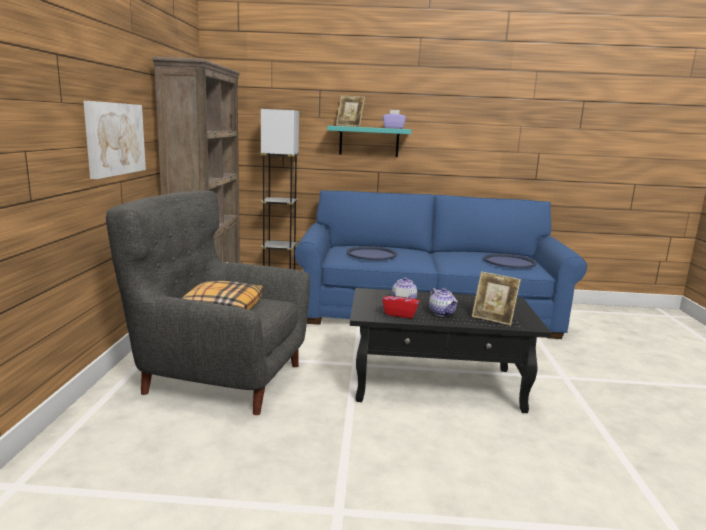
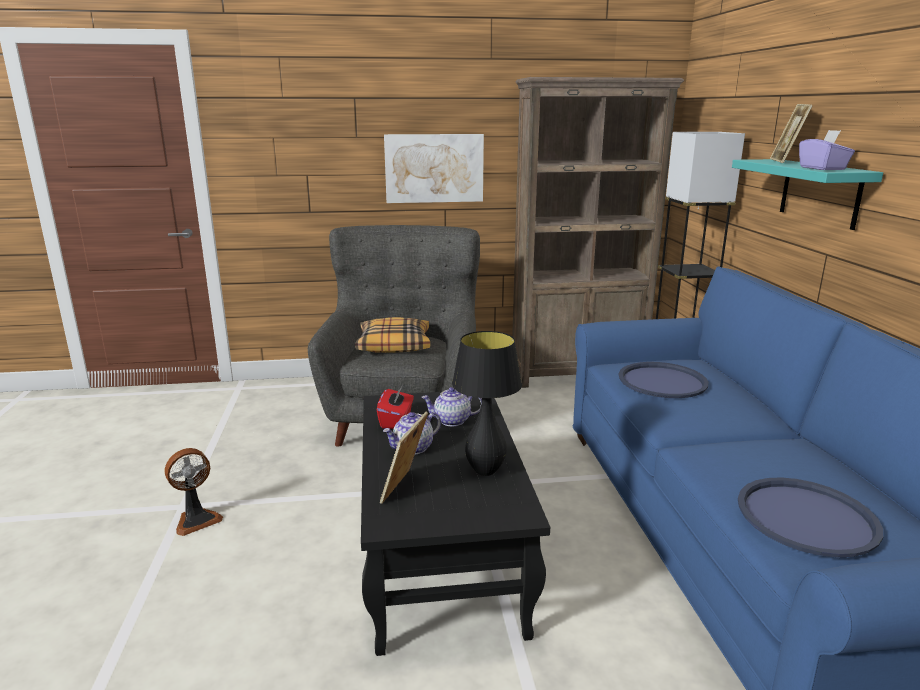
camera: 80 degrees right, 5 degrees up
none -> fan [165,448,223,536]
none -> black table lamp [452,331,522,476]

